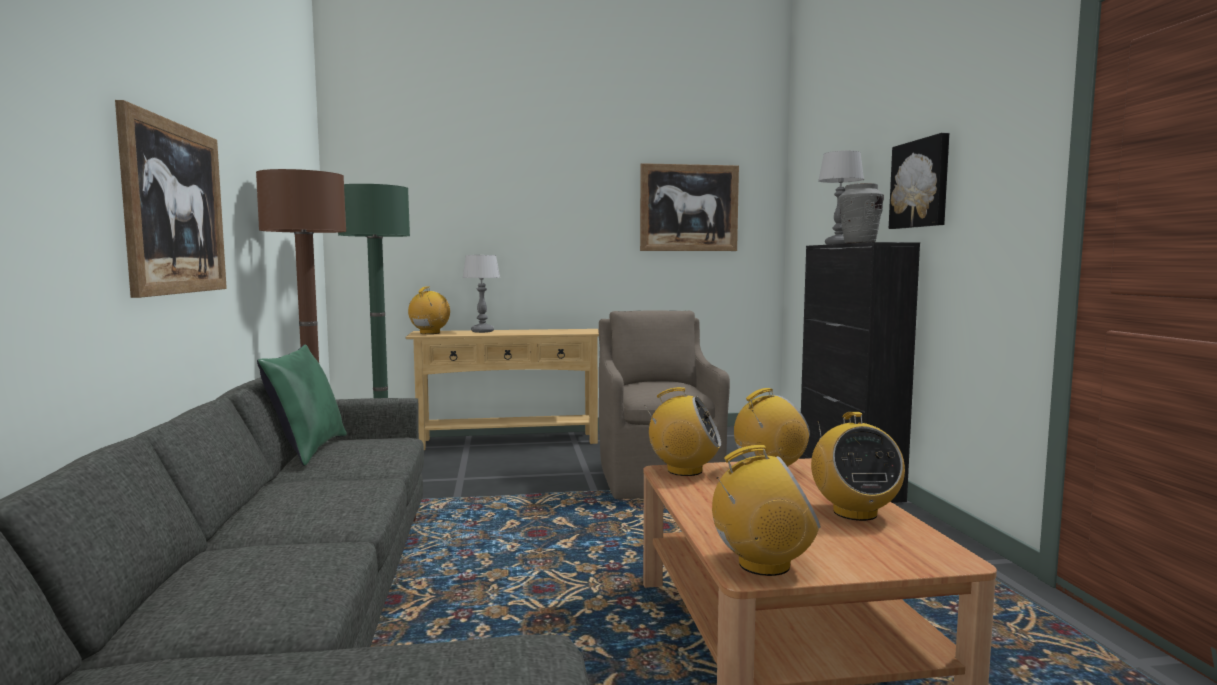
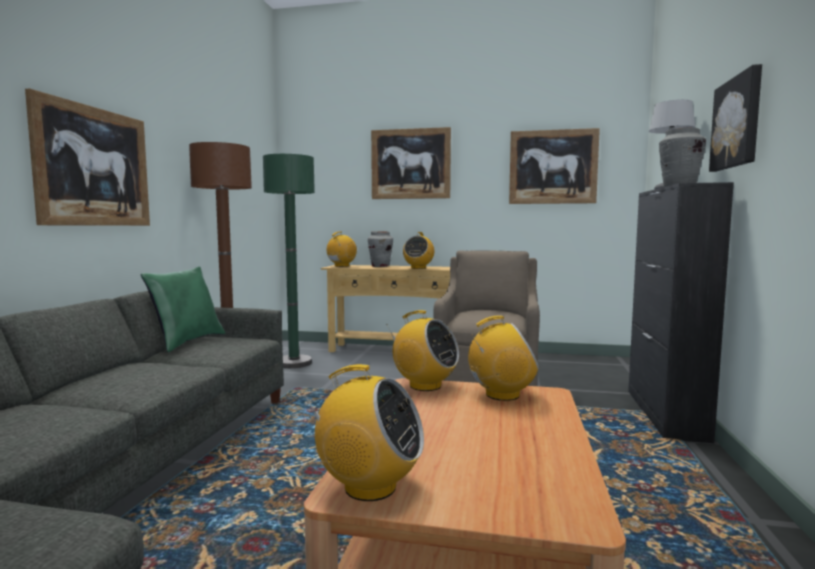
camera: 20 degrees right, 0 degrees up
table lamp [462,255,500,333] -> grey vase [368,232,393,267]
radio [811,412,905,521] -> radio moved to [403,232,434,269]
none -> picture [371,127,451,199]

